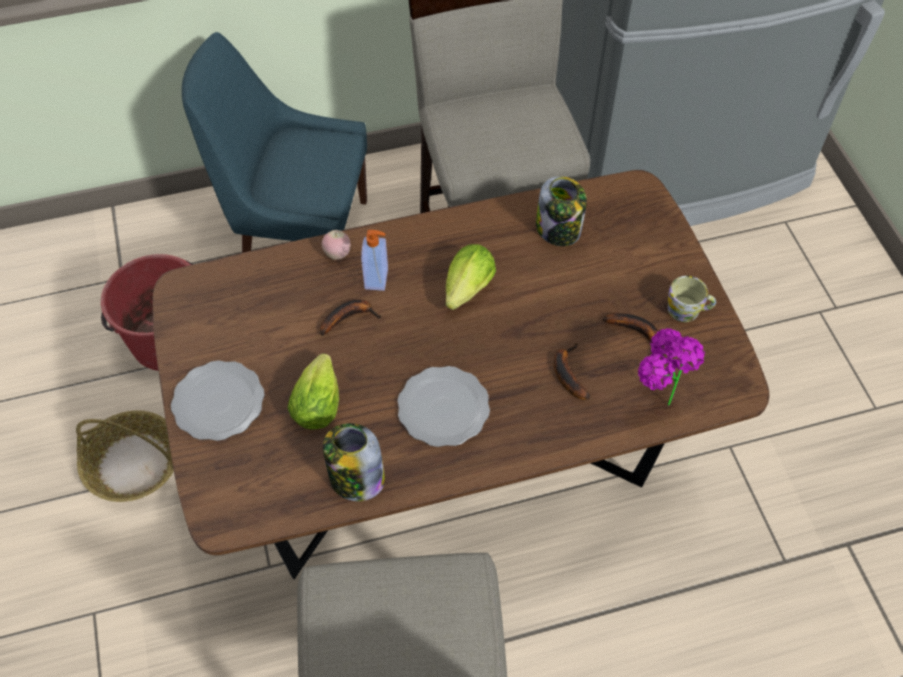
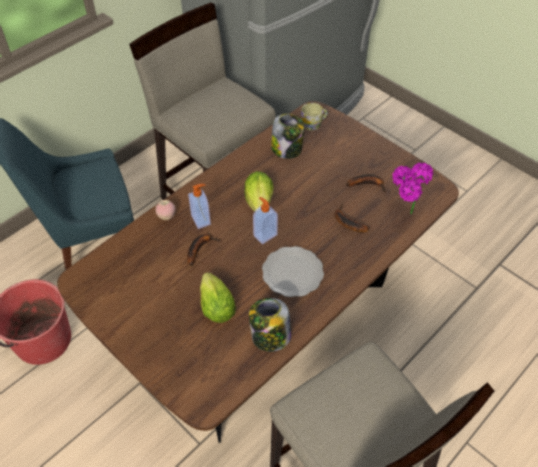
camera: 30 degrees left, 5 degrees down
basket [76,410,174,502] -> none
plate [171,360,265,441] -> none
mug [668,276,716,322] -> mug moved to [301,103,328,130]
none -> soap dispenser [253,197,278,244]

